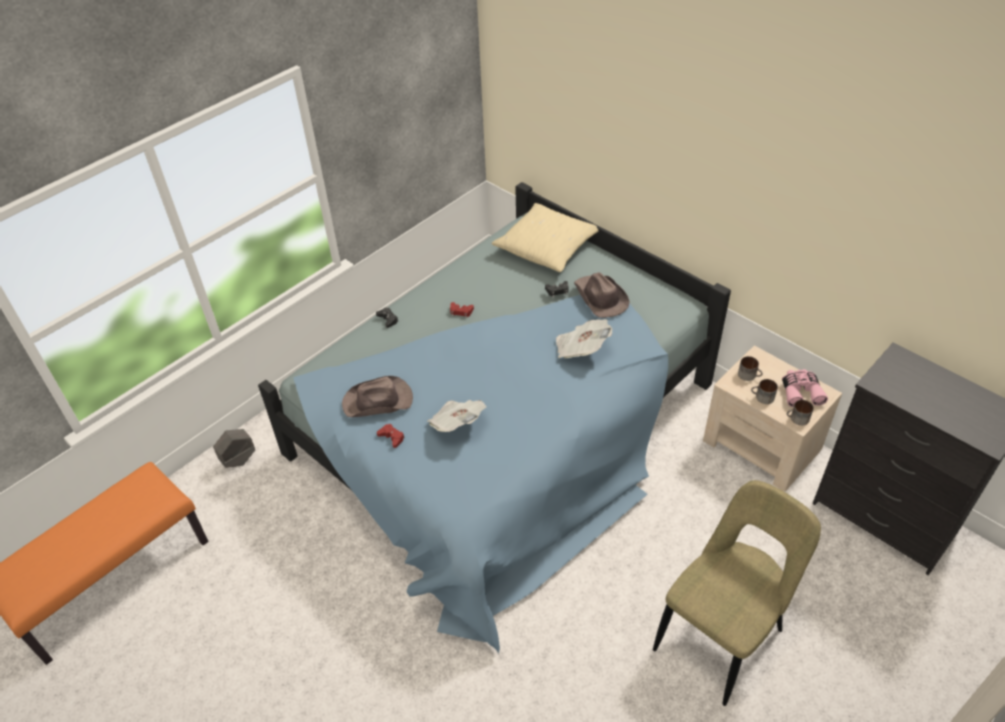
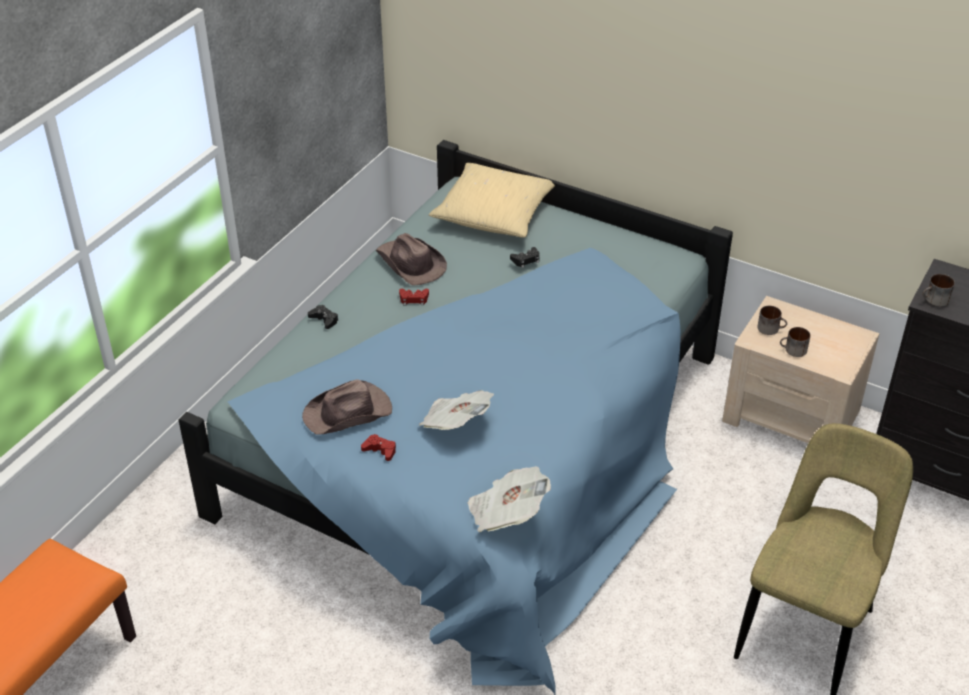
camera: 15 degrees left, 5 degrees down
grey planter [213,429,255,468] -> none
newspaper [556,319,612,358] -> newspaper moved to [468,466,551,532]
brown hat [574,272,630,318] -> brown hat moved to [376,233,447,286]
pink binoculars [782,369,828,407] -> none
mug [787,400,814,425] -> mug moved to [922,274,955,307]

